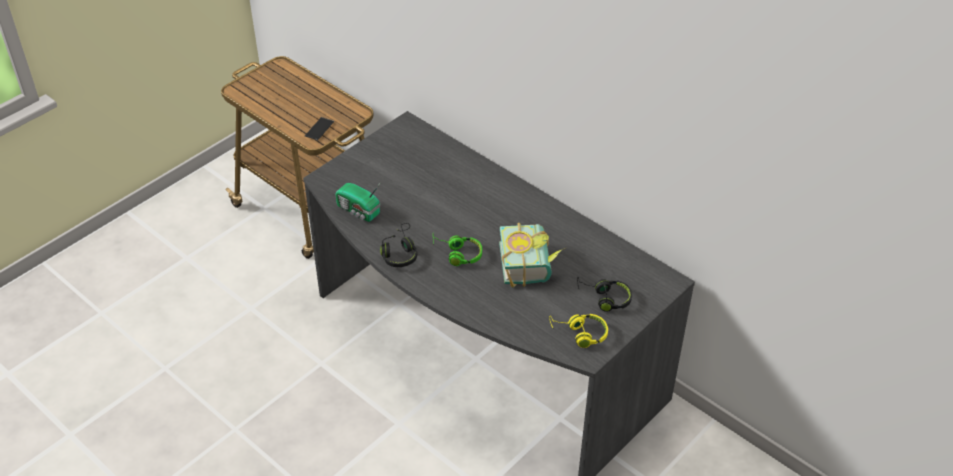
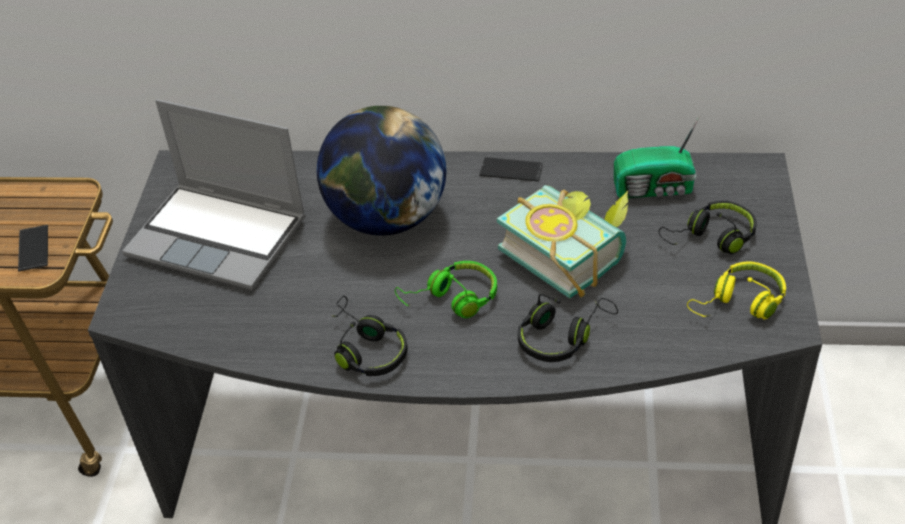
camera: 35 degrees left, 0 degrees up
radio [335,182,381,222] -> radio moved to [614,116,700,198]
none -> laptop [122,99,306,290]
none -> globe [317,106,446,236]
none -> phone [479,157,543,182]
none -> black headphones [518,294,618,362]

